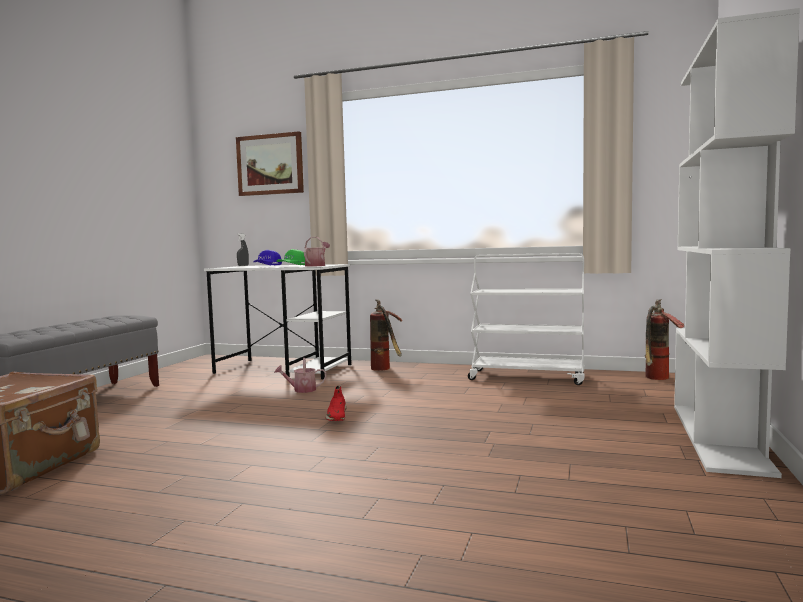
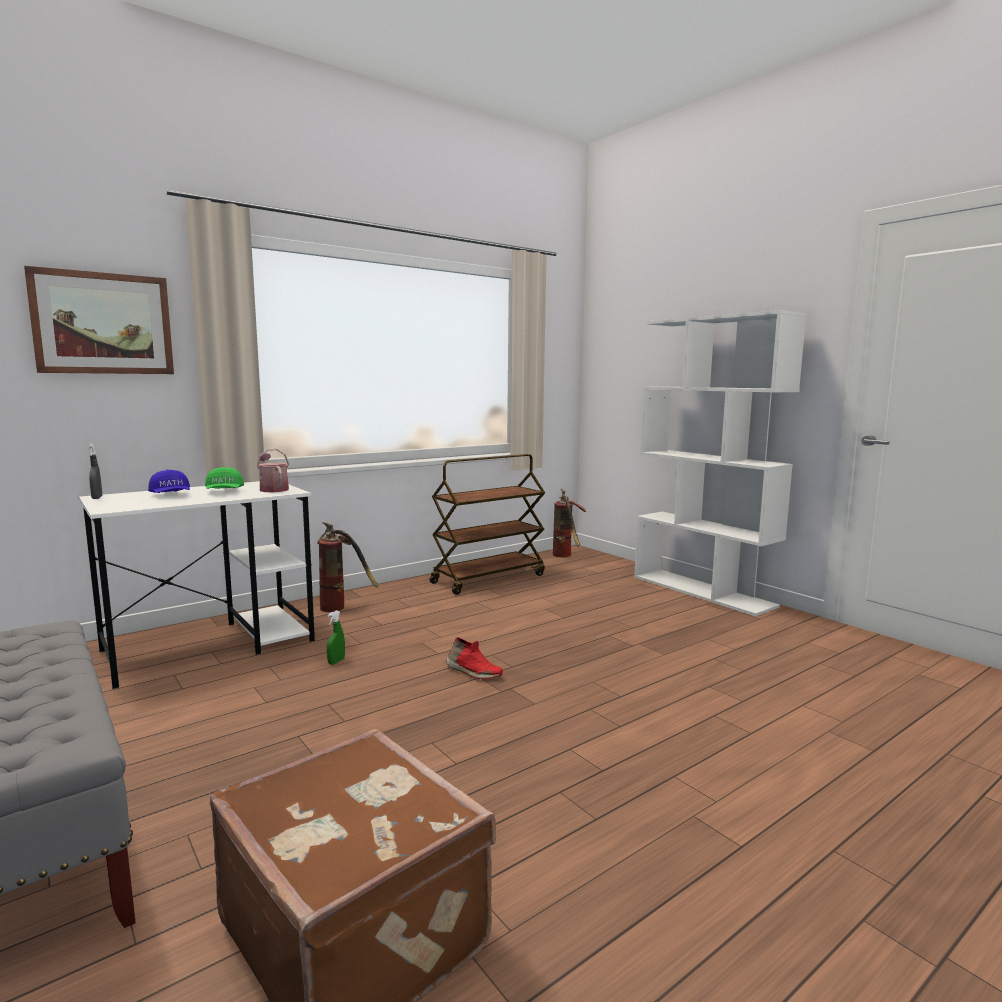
camera: 55 degrees left, 5 degrees up
watering can [274,358,326,393] -> green spray bottle [327,610,345,665]
white cart [468,253,585,385] -> brown cart [429,454,545,595]

